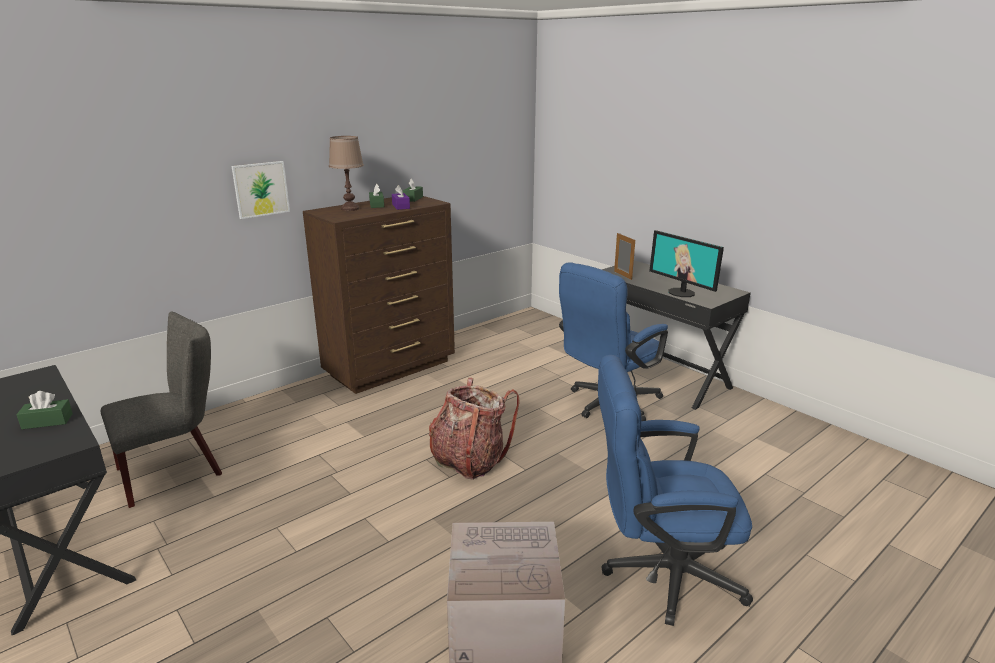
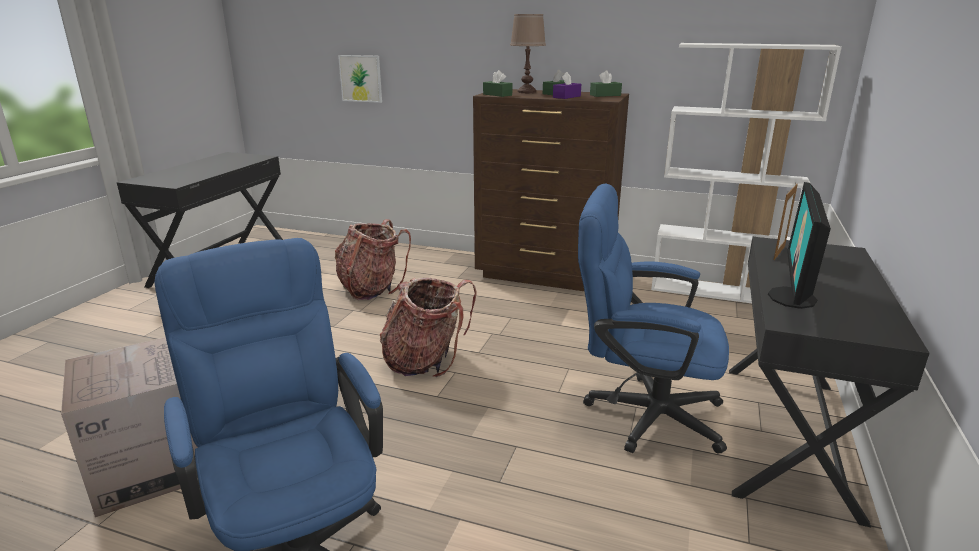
camera: 60 degrees right, 0 degrees up
green tissue box [16,391,73,429] -> green tissue box moved to [483,70,512,97]
grey chair [101,312,222,508] -> none
picture [232,161,290,219] -> picture moved to [338,55,382,103]
none -> backpack [335,219,411,300]
none -> white bookcase [651,43,842,303]

